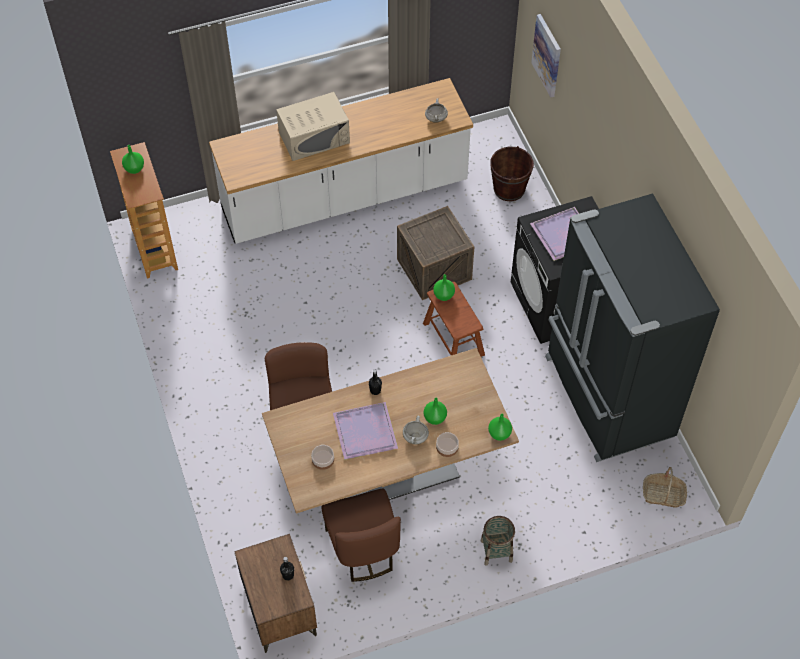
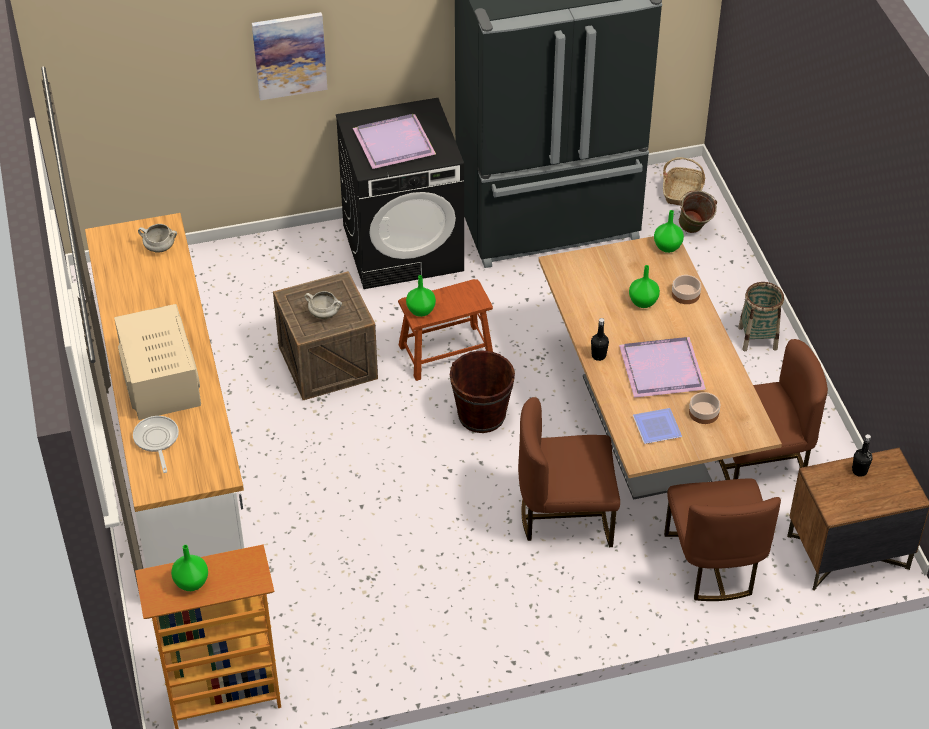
camera: 85 degrees left, 10 degrees down
white cooking pot [403,415,429,444] -> white cooking pot moved to [305,291,342,319]
brown bucket [490,146,534,201] -> brown bucket moved to [450,350,515,433]
picture [531,14,561,98] -> picture moved to [252,12,328,100]
none -> frying pan [133,416,179,473]
none -> plate [633,408,682,444]
none -> brown chair [664,478,781,601]
none -> green bucket [679,190,717,233]

